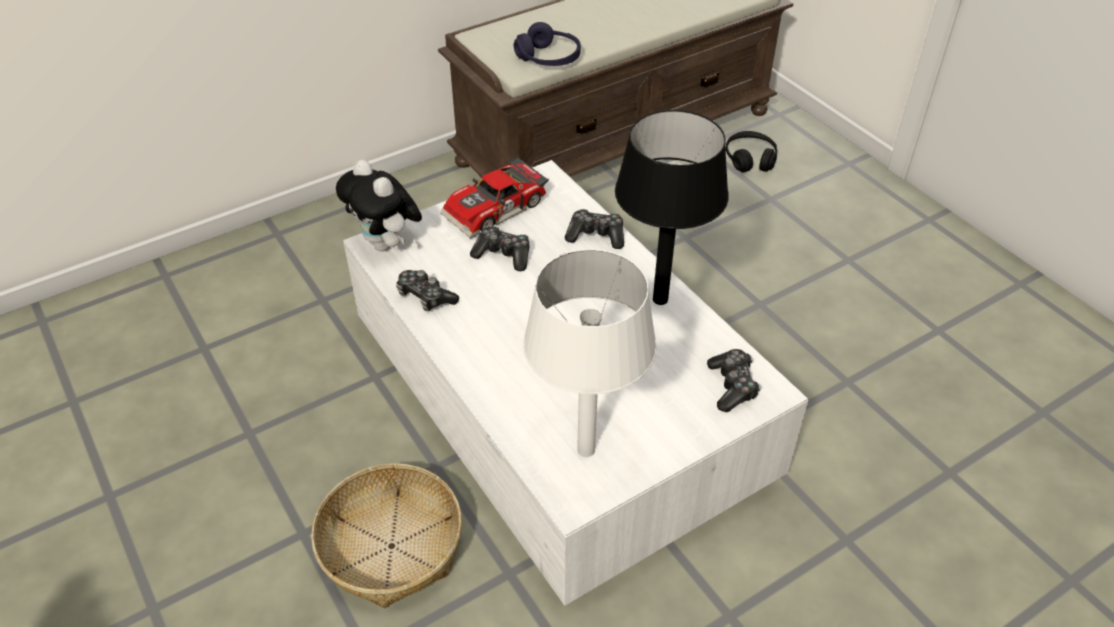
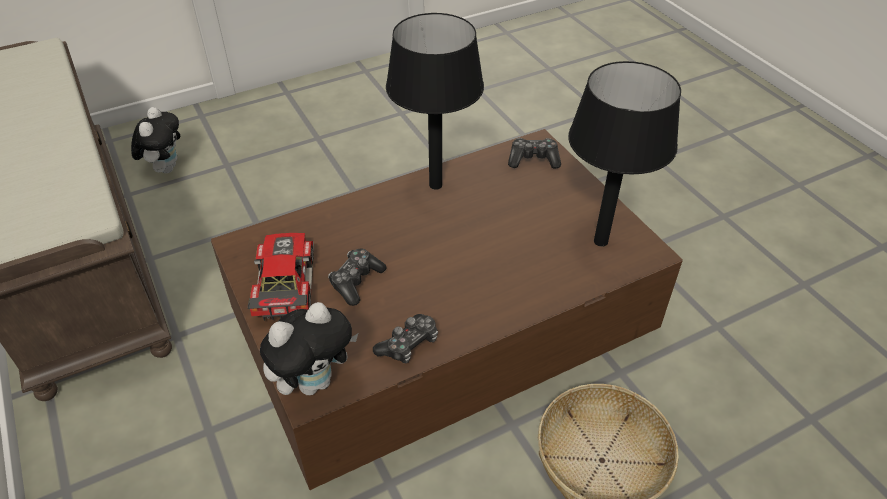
camera: 85 degrees left, 0 degrees up
white coffee table [343,160,808,606] -> brown coffee table [211,129,683,490]
toy car [440,156,549,239] -> toy car turned 150 degrees counterclockwise [248,233,314,321]
purple headphones [514,22,581,66] -> none
white table lamp [523,249,657,457] -> black table lamp [568,61,681,247]
game controller [565,209,624,249] -> none
black headphones [725,131,777,173] -> plush toy [131,107,180,173]

